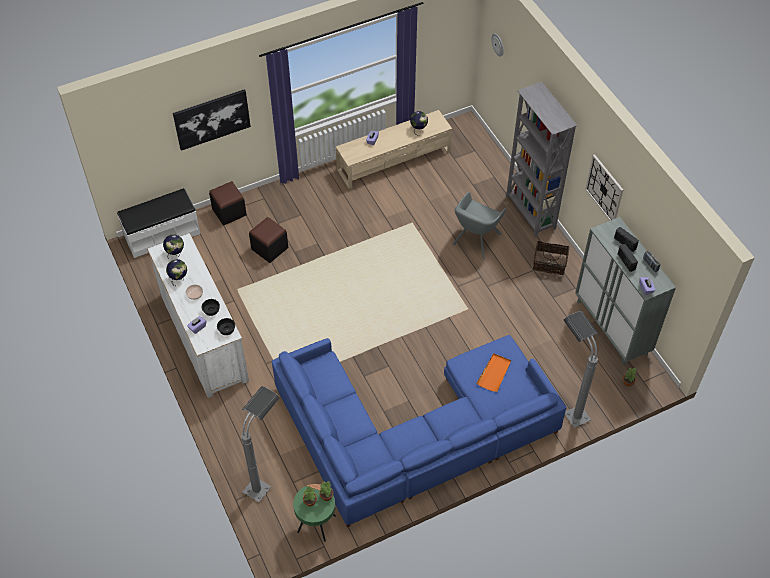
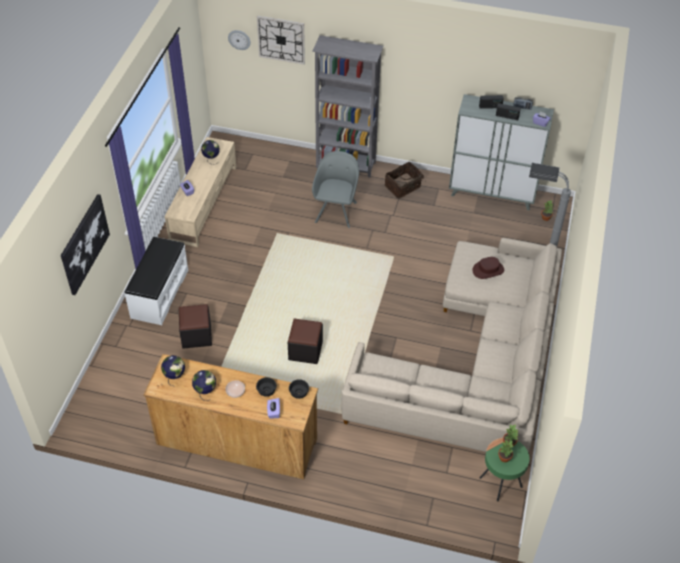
camera: 50 degrees left, 5 degrees down
white bench [117,188,200,258] -> white bench moved to [124,237,188,325]
white dresser [147,233,249,398] -> brown dresser [143,354,318,479]
black ottoman [209,181,247,225] -> black ottoman moved to [288,318,323,364]
grey floor lamp [241,386,280,502] -> none
blue sofa [272,335,567,527] -> beige sofa [342,238,562,453]
grey armchair [452,192,506,259] -> grey armchair turned 150 degrees counterclockwise [312,151,359,228]
orange tray [477,353,511,392] -> brown hat [472,257,504,279]
wall clock [585,154,623,221] -> wall clock moved to [257,16,305,65]

